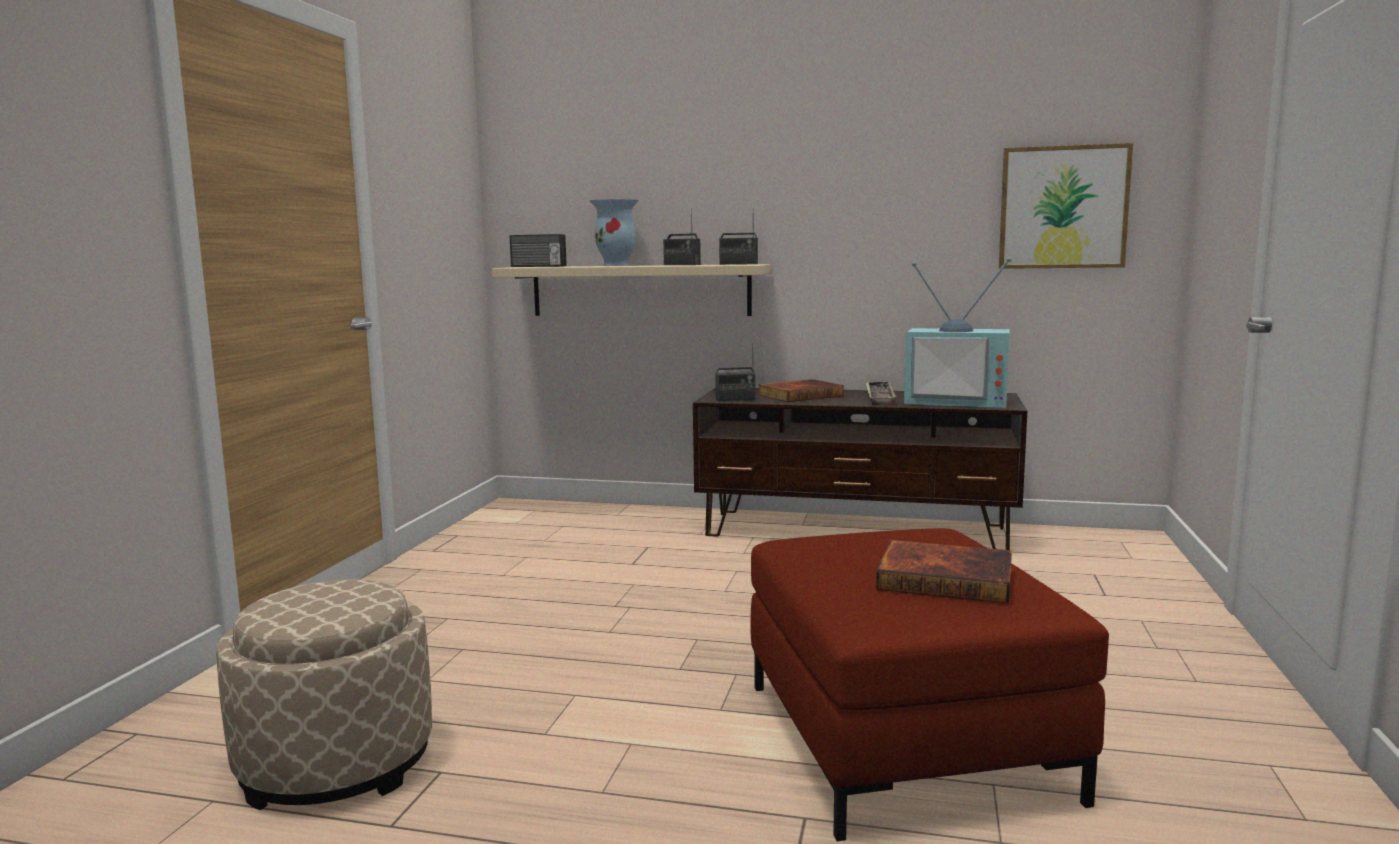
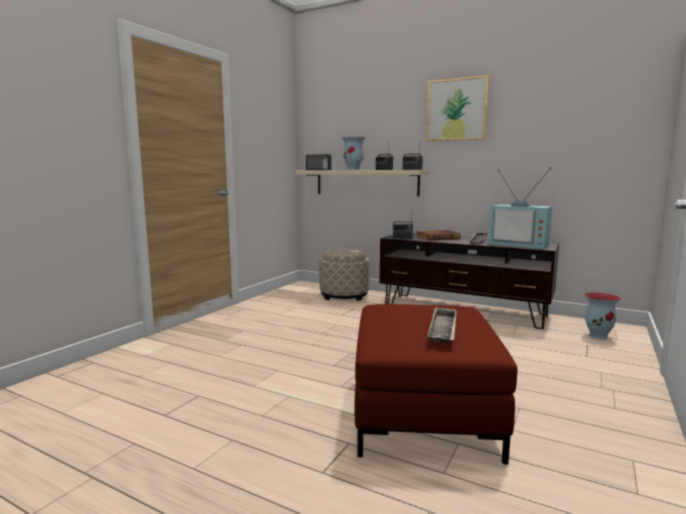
camera: 15 degrees right, 0 degrees up
beige ottoman [216,580,432,810] -> beige ottoman moved to [319,249,369,301]
book [876,540,1012,604] -> tray [428,307,457,344]
picture [999,143,1133,269] -> picture moved to [426,75,489,141]
none -> vase [585,292,621,340]

